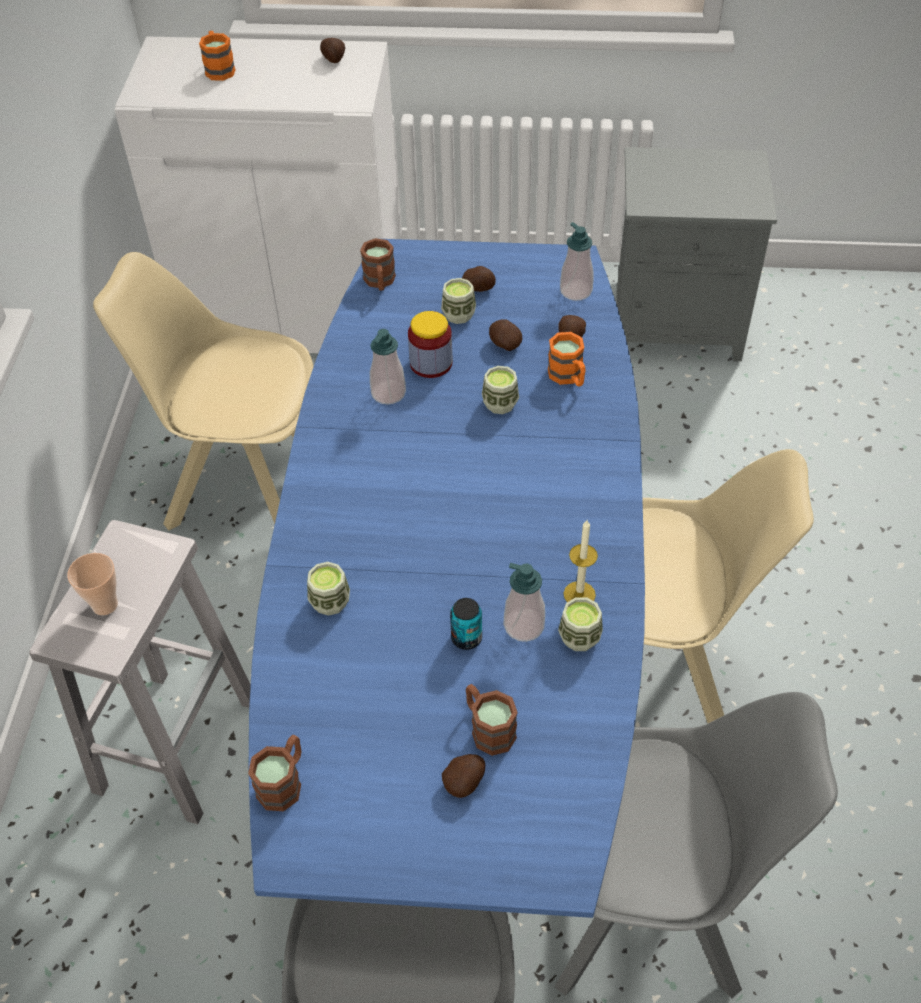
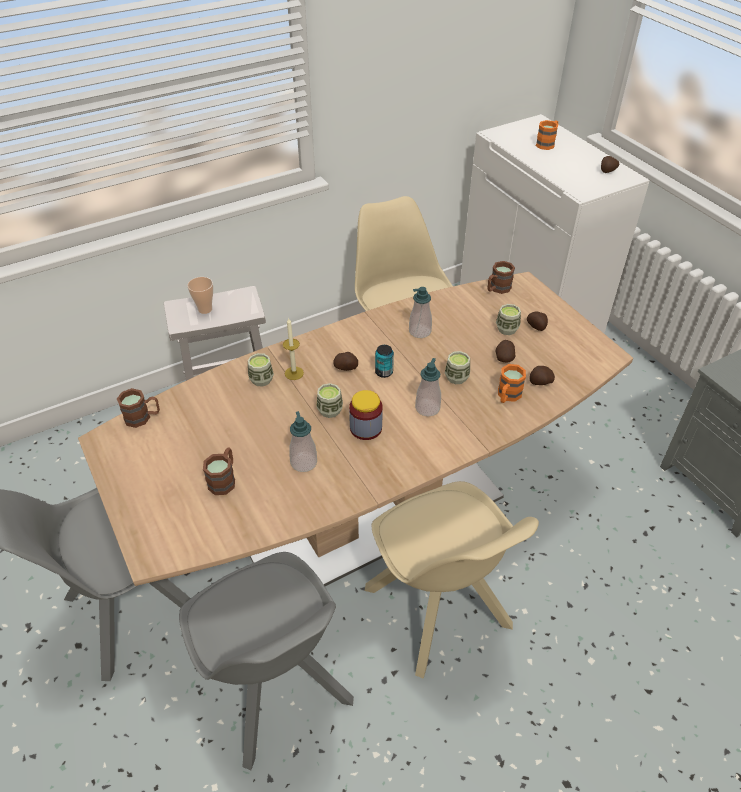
camera: 55 degrees right, 5 degrees down
blue dining table [249,239,645,918] -> brown dining table [78,272,633,586]
jar [408,311,452,378] -> jar moved to [349,390,383,440]
potato [442,754,485,798] -> potato moved to [333,352,358,371]
can [450,598,482,650] -> can moved to [375,345,394,378]
cup [558,597,603,651] -> cup moved to [316,383,343,418]
soap dispenser [560,222,593,301] -> soap dispenser moved to [415,358,441,416]
candle [563,520,598,602] -> candle moved to [283,318,304,380]

